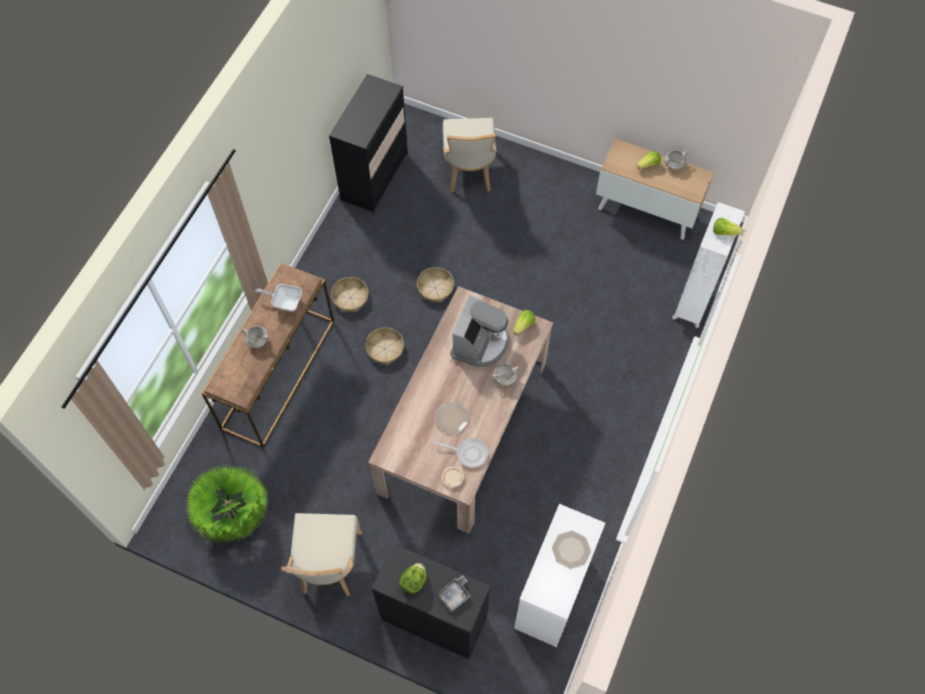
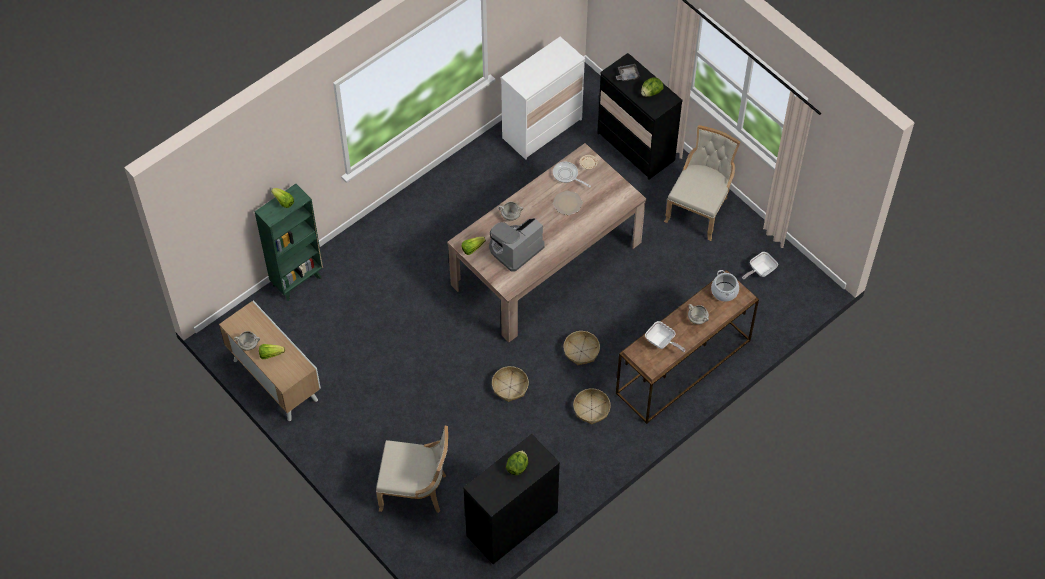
camera: 155 degrees left, 5 degrees down
potted plant [186,464,267,544] -> frying pan [742,252,778,280]
beige chair [443,118,497,193] -> beige chair turned 75 degrees clockwise [376,426,448,513]
plate [552,531,591,569] -> none
white bookcase [672,202,745,328] -> green bookcase [255,184,323,301]
none -> lettuce [506,450,529,475]
none -> cooking pot [711,270,739,302]

